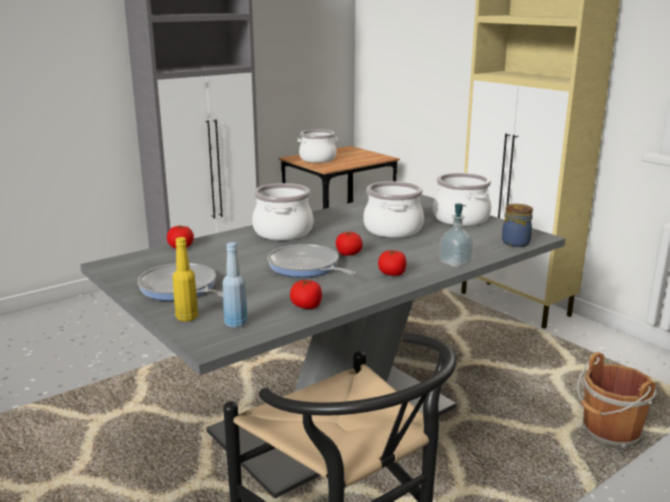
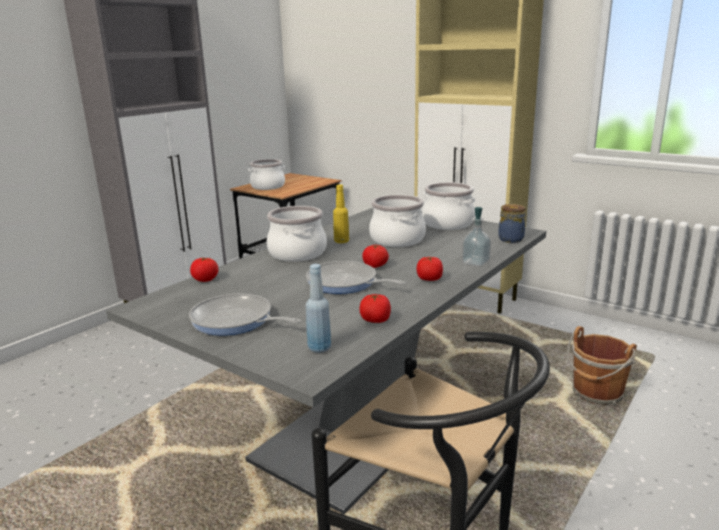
camera: 15 degrees left, 0 degrees up
yellow bottle [172,237,198,322] -> yellow bottle moved to [333,184,349,243]

